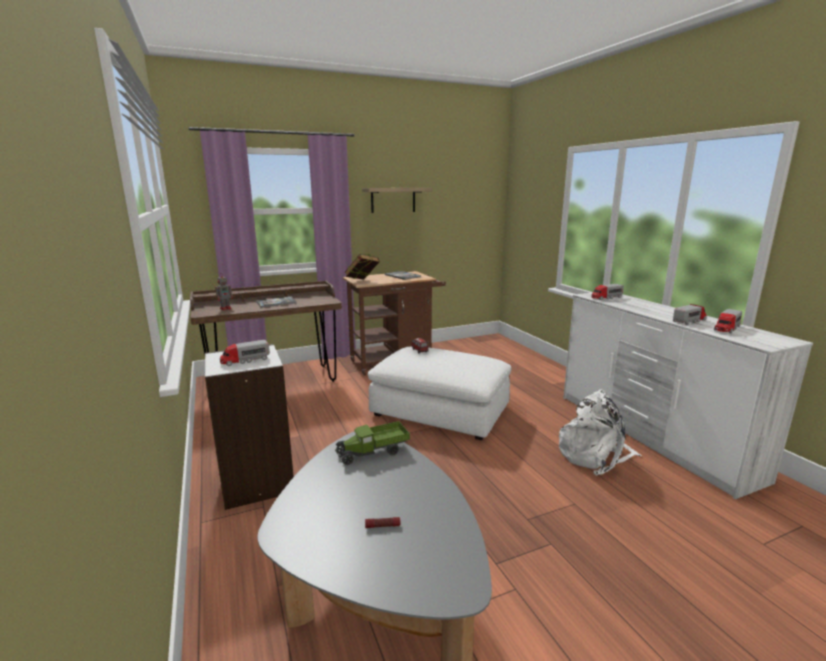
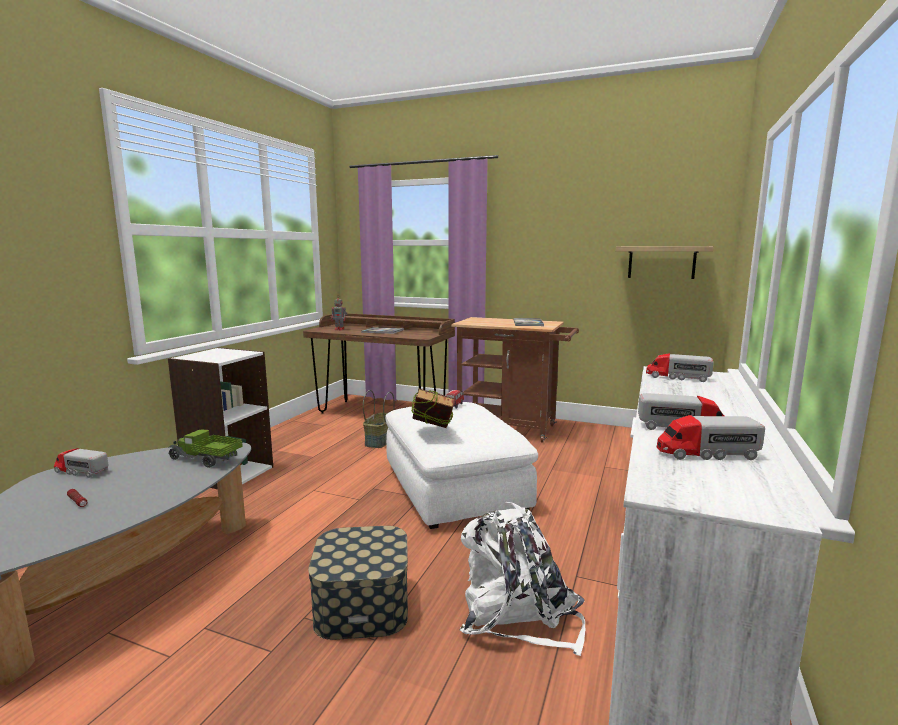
camera: 45 degrees right, 5 degrees down
toy truck [220,340,270,366] -> toy truck moved to [54,448,109,478]
book [345,254,380,280] -> book moved to [411,388,455,428]
shelf [362,188,432,213] -> shelf moved to [616,246,714,279]
none -> storage box [308,526,408,640]
none -> basket [363,390,395,448]

